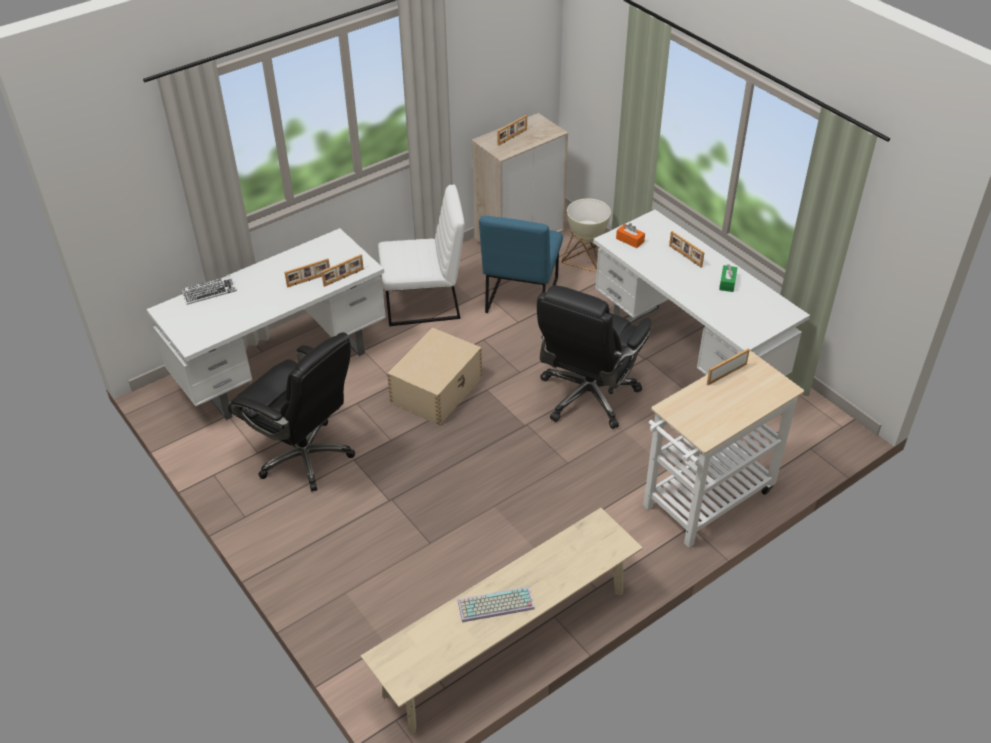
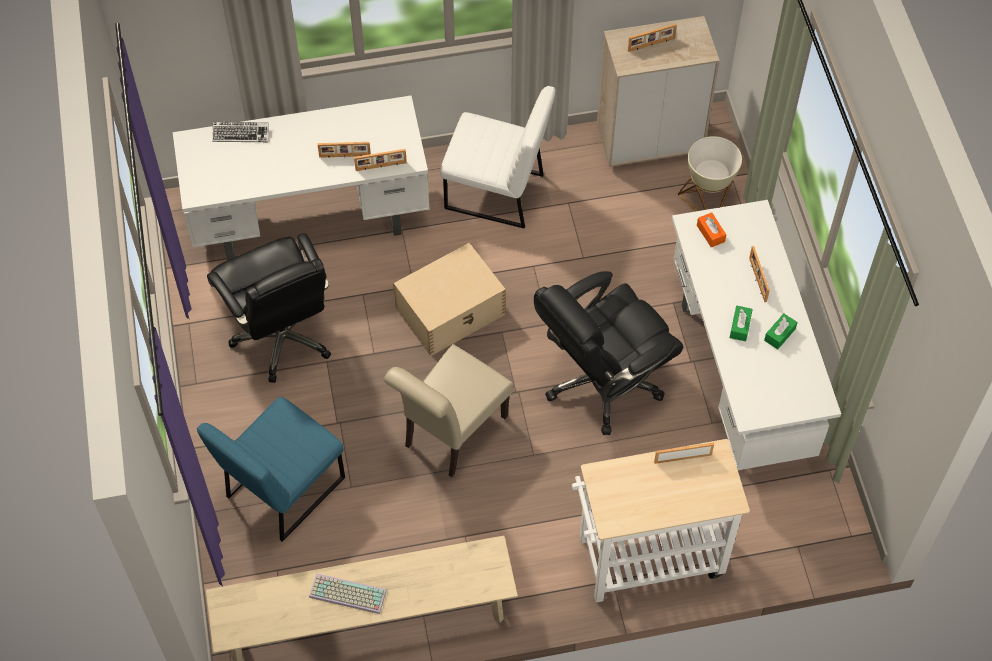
camera: 25 degrees right, 15 degrees up
blue chair [479,216,563,313] -> blue chair moved to [197,397,345,542]
none -> beige chair [384,344,513,477]
none -> green tissue box [730,306,753,341]

